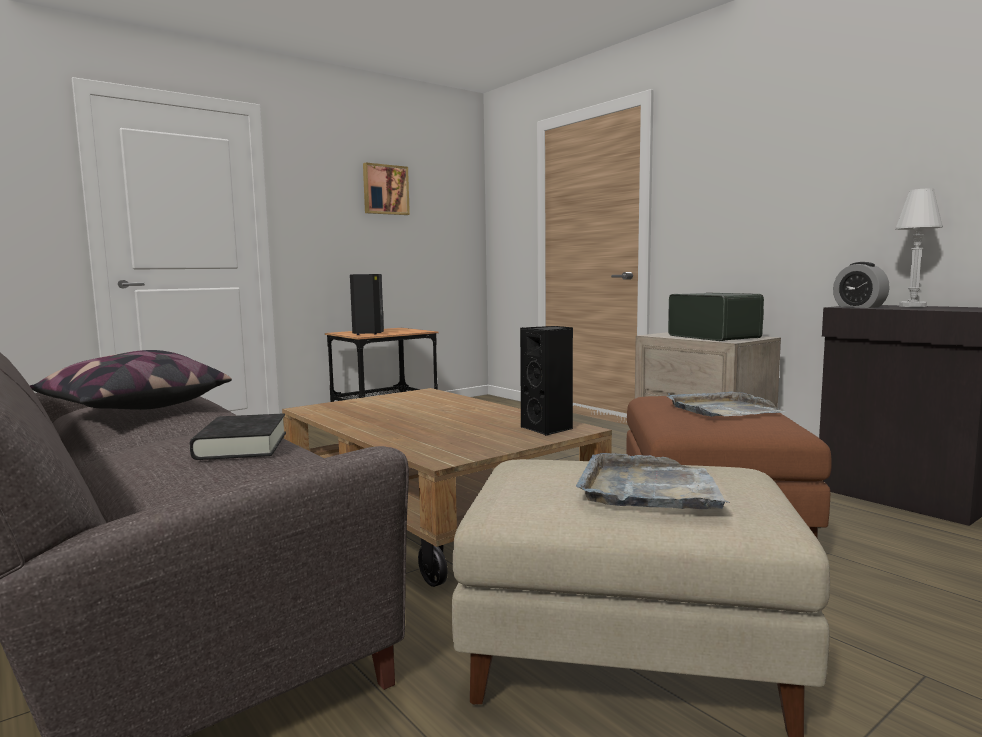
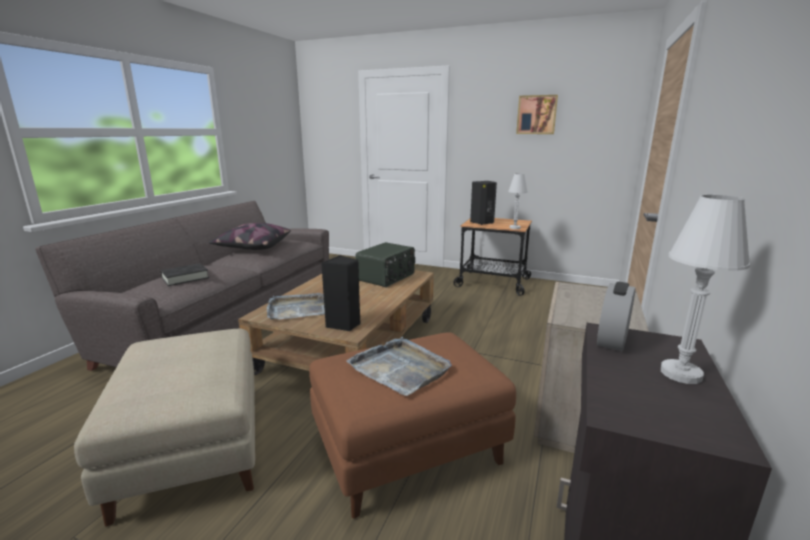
camera: 60 degrees right, 10 degrees up
grey tray [576,453,730,509] -> grey tray moved to [267,293,325,320]
radio [668,293,764,341] -> radio moved to [355,242,415,287]
none -> white table lamp [508,173,528,229]

